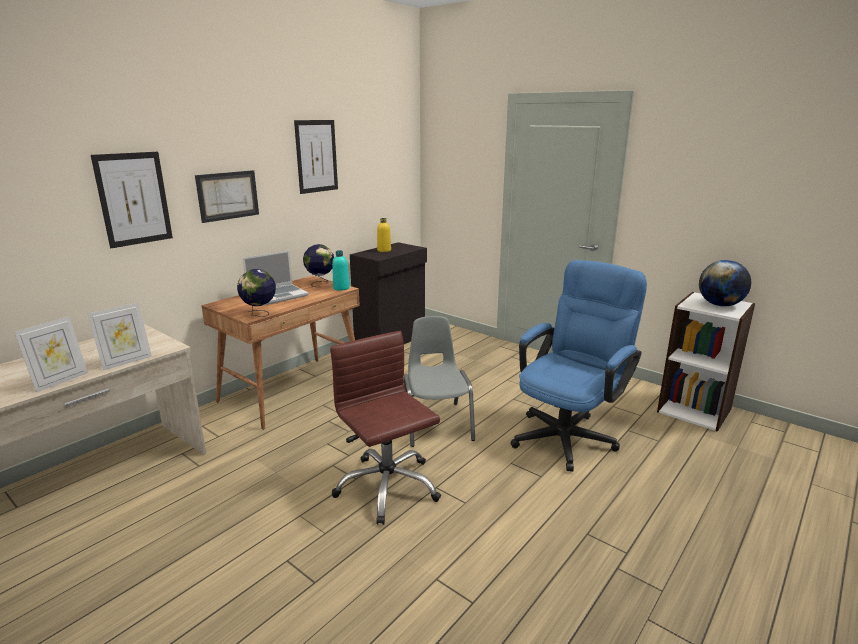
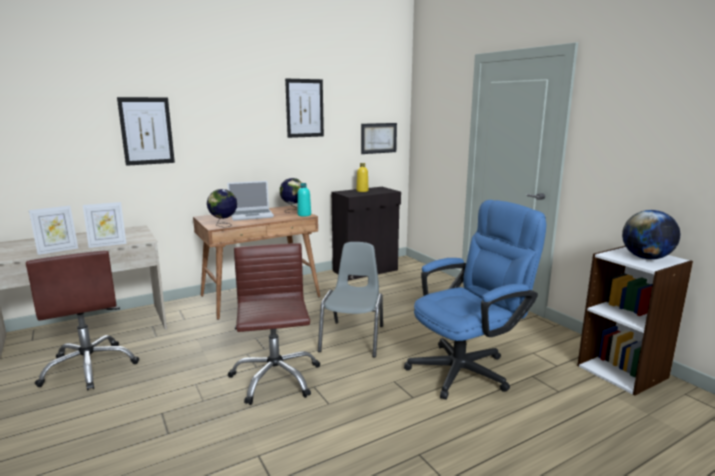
camera: 20 degrees right, 5 degrees down
picture [195,170,259,223] -> picture moved to [361,123,397,154]
none -> brown office chair [26,250,139,391]

